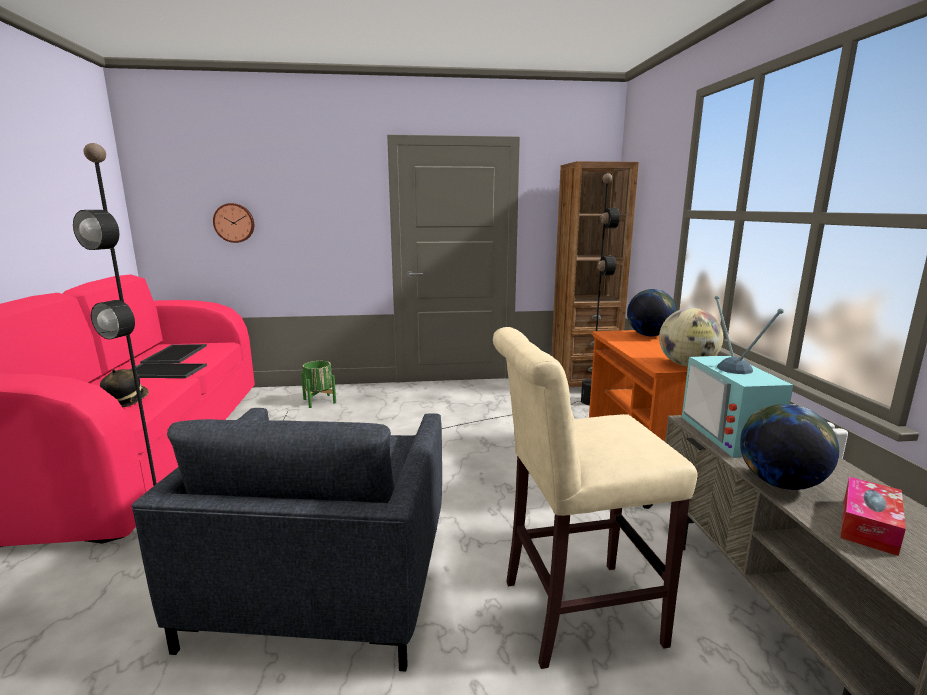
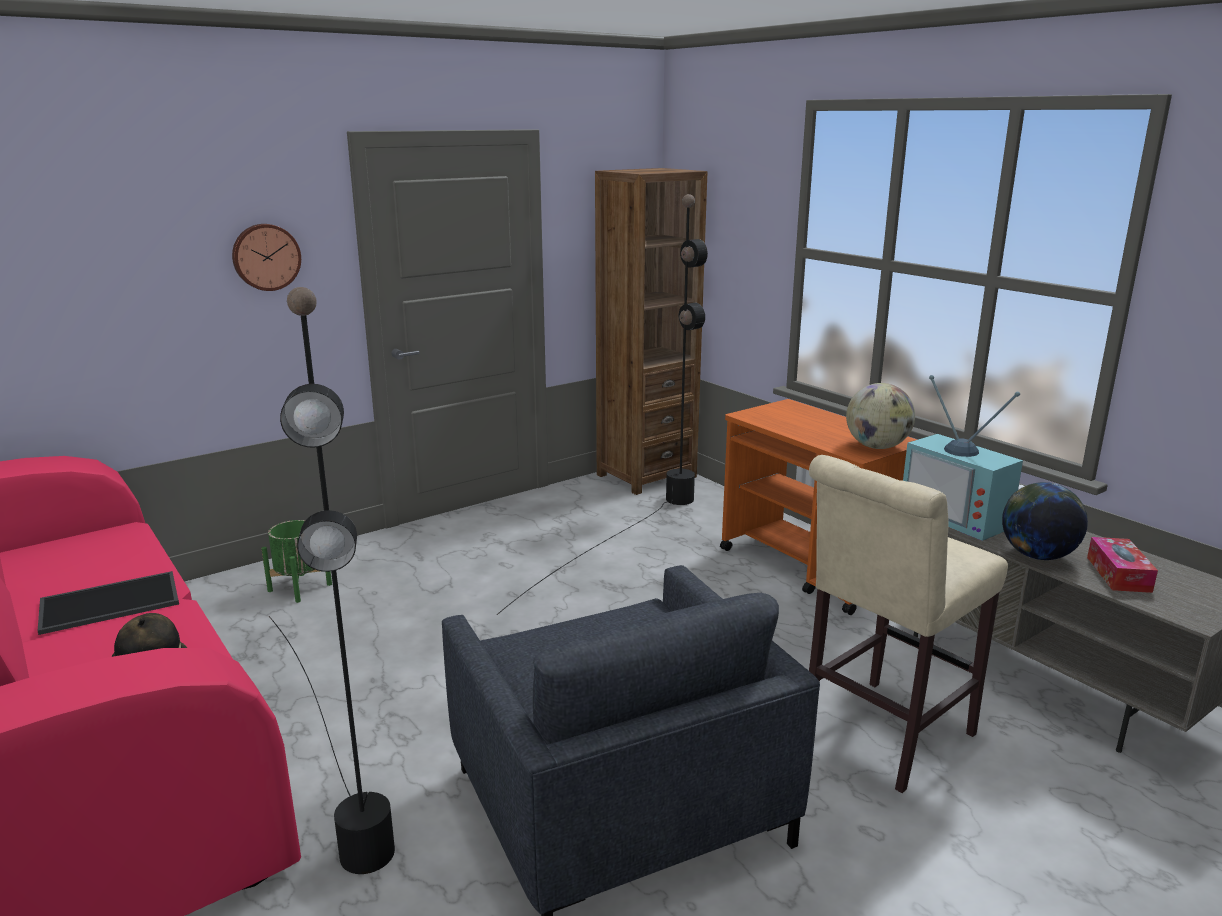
camera: 30 degrees left, 5 degrees up
tray [140,344,207,364] -> none
wall clock [213,203,254,243] -> wall clock moved to [232,224,301,291]
globe [627,289,677,337] -> none

